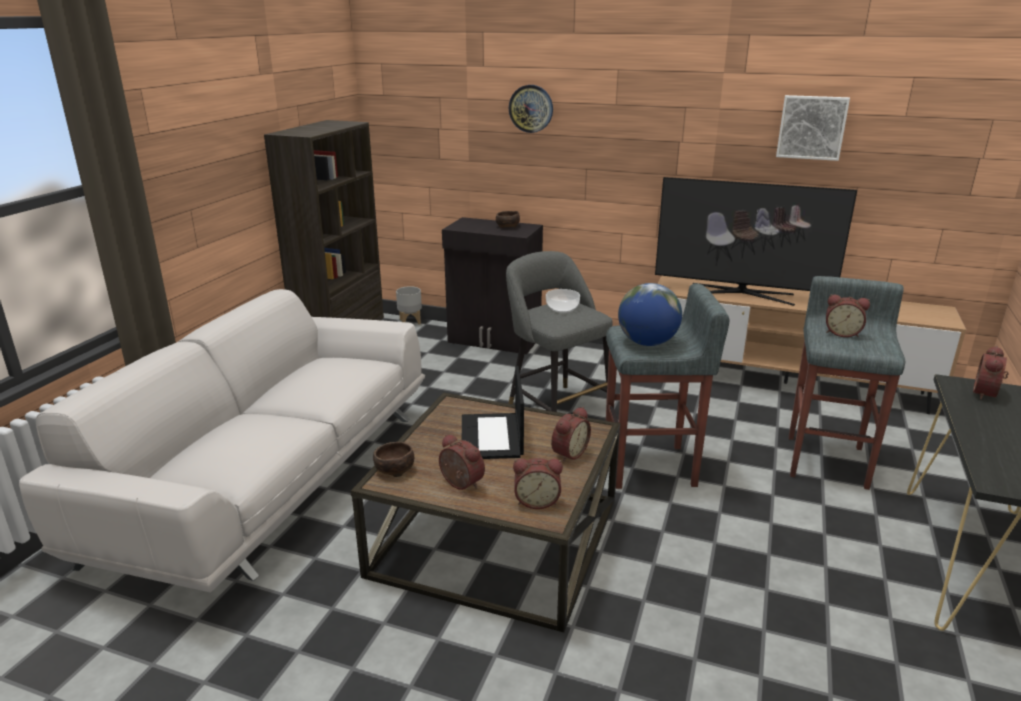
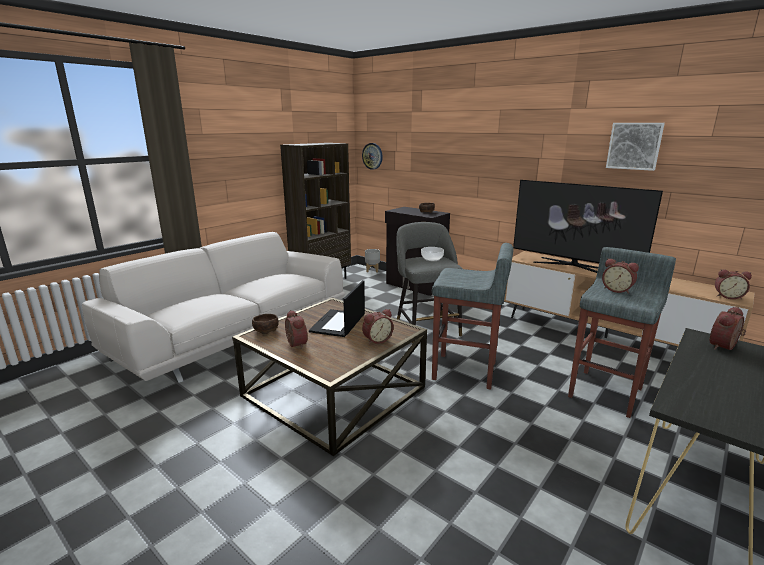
camera: 20 degrees right, 5 degrees down
wall clock [509,85,553,133] -> wall clock moved to [362,143,383,170]
alarm clock [513,458,563,509] -> alarm clock moved to [715,269,752,299]
globe [618,283,682,346] -> none

